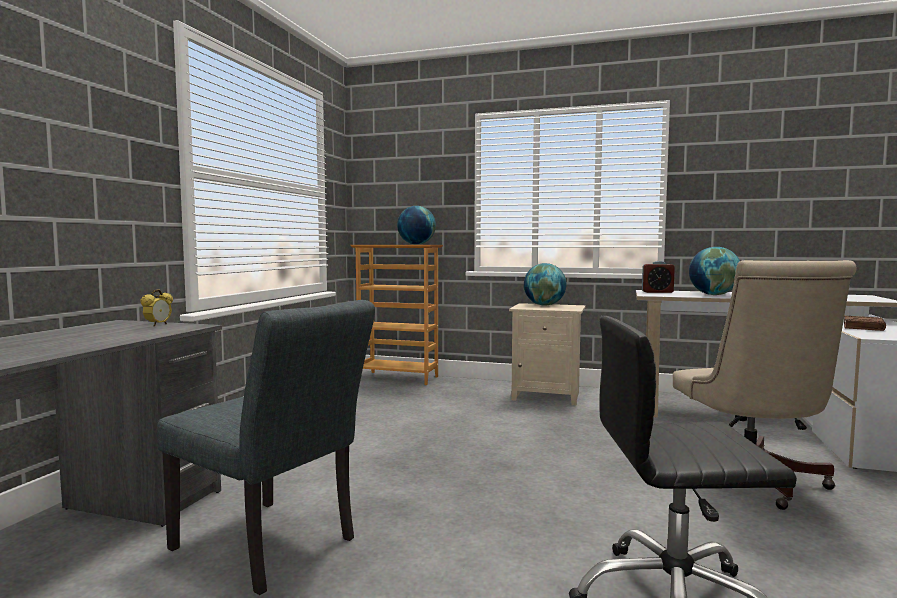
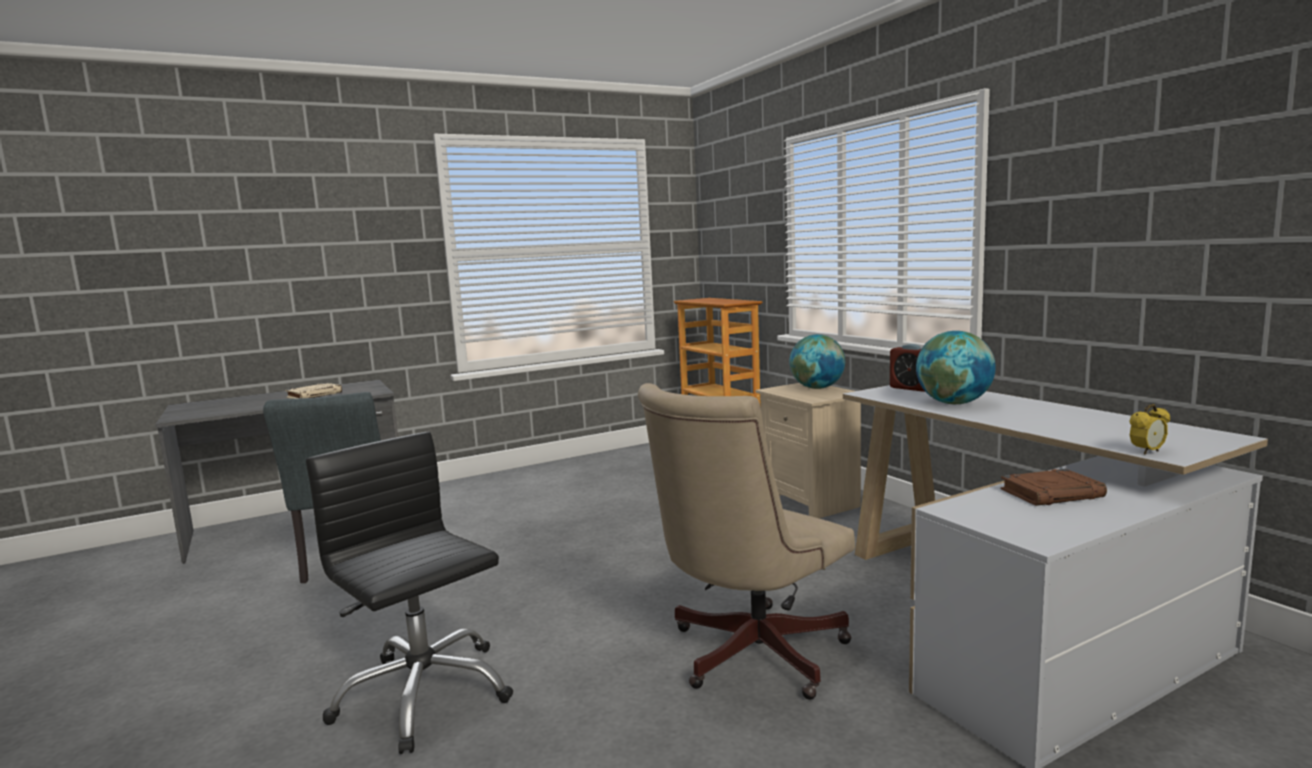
camera: 45 degrees right, 5 degrees up
alarm clock [140,289,173,326] -> alarm clock moved to [1129,404,1170,455]
globe [397,206,436,245] -> none
none -> beige book [285,383,342,399]

